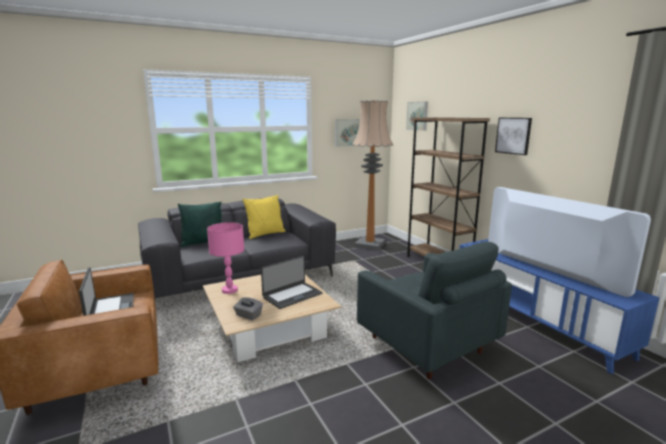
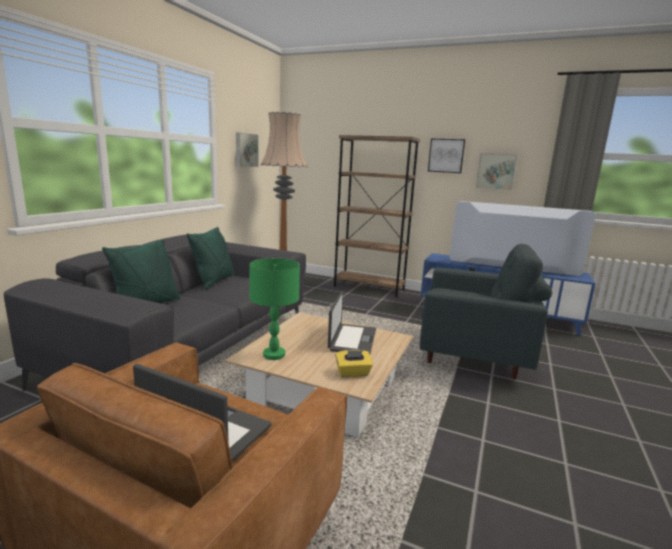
camera: 40 degrees left, 0 degrees up
pink table lamp [207,222,244,294] -> green table lamp [249,258,300,360]
grey tissue box [233,297,263,320] -> yellow tissue box [335,350,373,377]
yellow pillow [242,195,285,239] -> green pillow [187,227,234,290]
picture [406,102,428,131] -> picture moved to [476,153,517,190]

